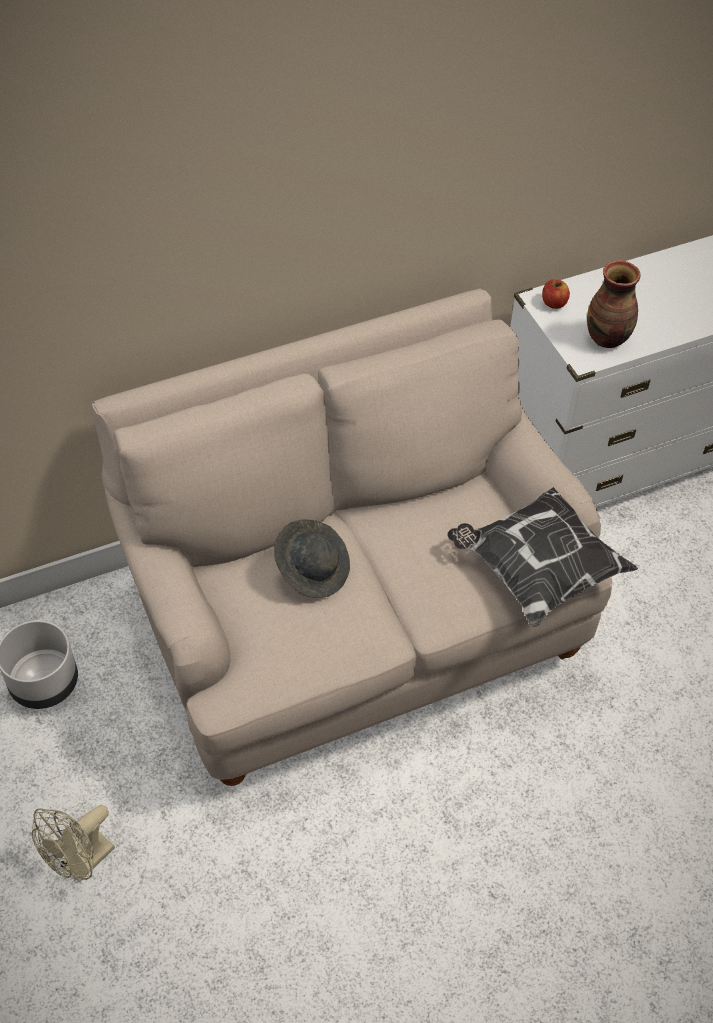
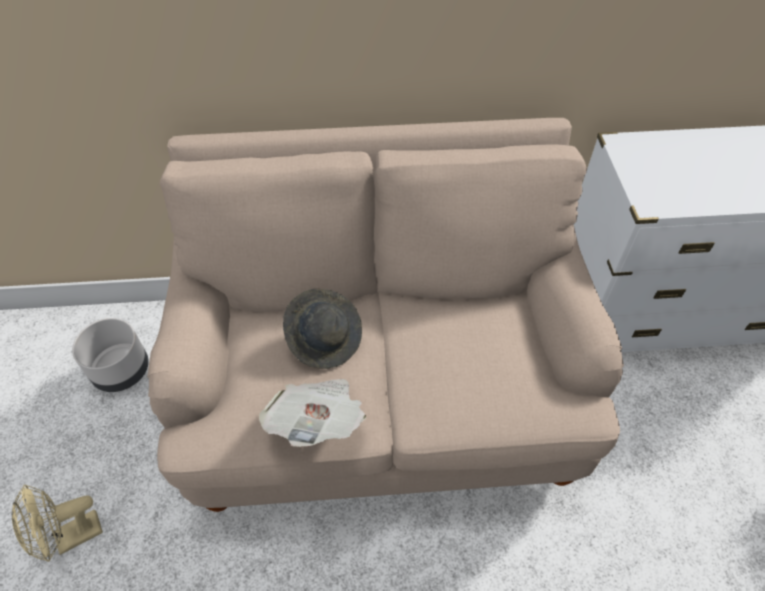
camera: 20 degrees right, 0 degrees up
pillow [447,487,638,627] -> none
apple [542,279,570,309] -> none
vase [587,260,641,348] -> none
none -> newspaper [259,378,366,447]

